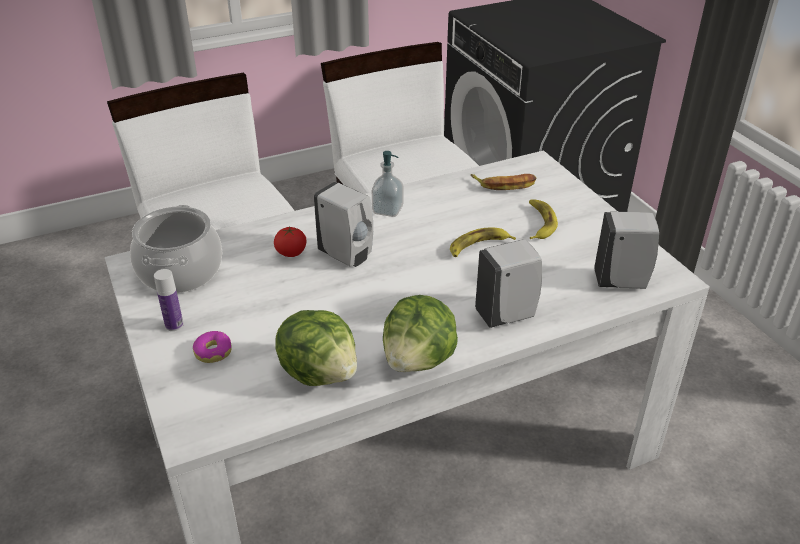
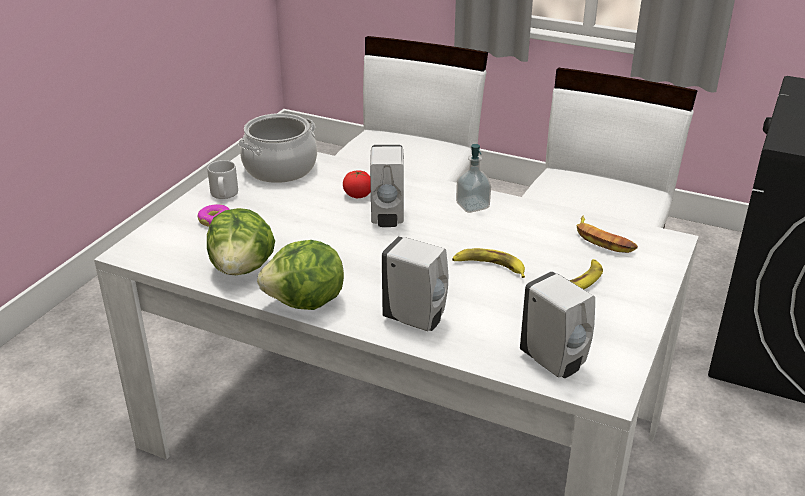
camera: 50 degrees right, 5 degrees down
bottle [154,269,184,331] -> grey mug [207,160,238,199]

